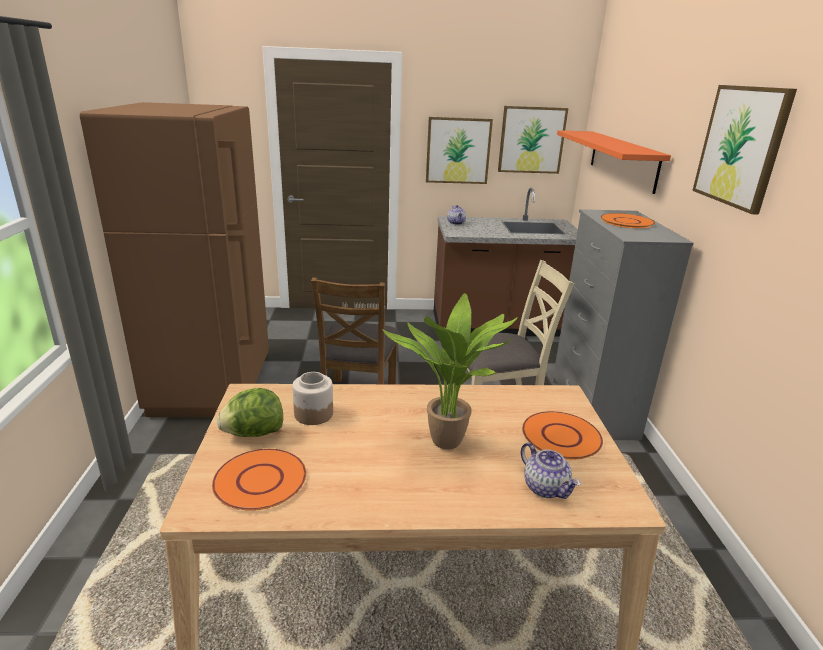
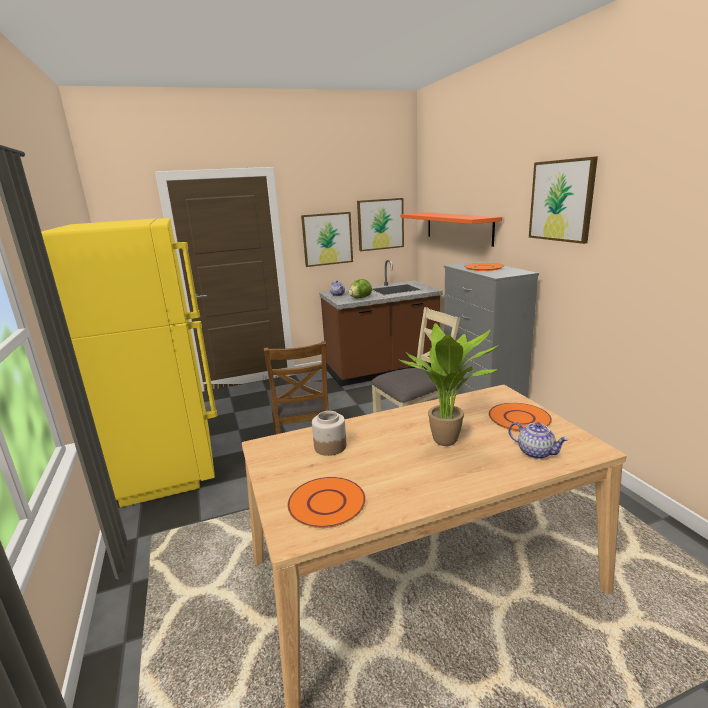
camera: 15 degrees left, 5 degrees down
brown fridge [80,102,269,417] -> yellow fridge [41,218,217,507]
lettuce [217,388,283,437] -> lettuce moved to [349,279,372,299]

